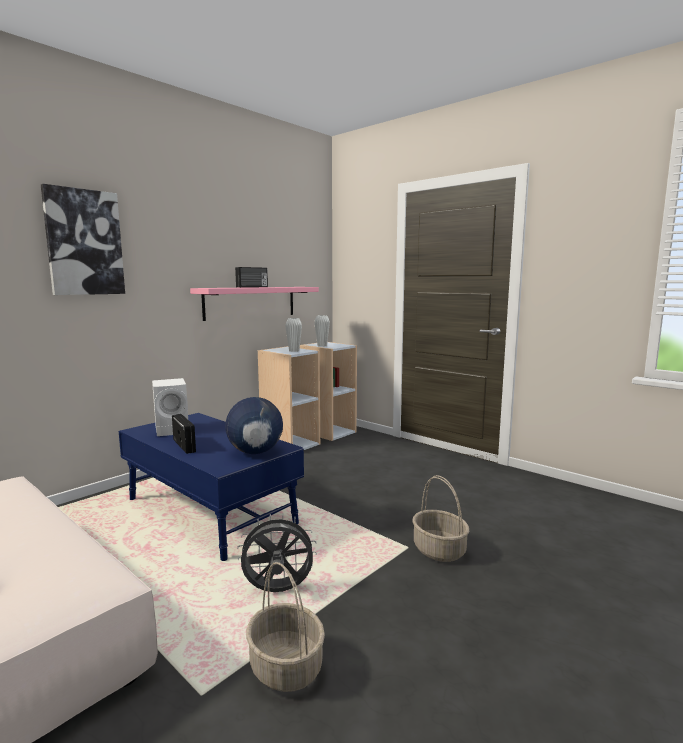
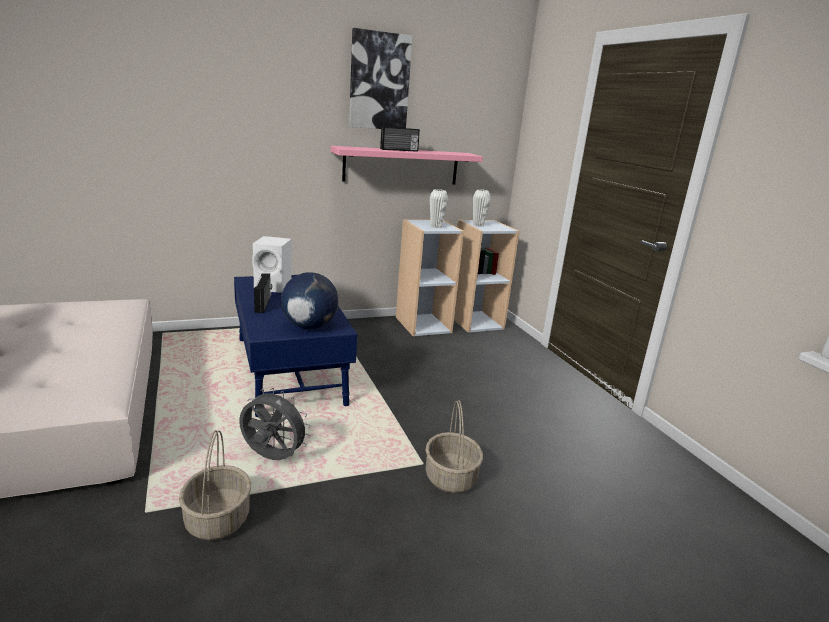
camera: 25 degrees right, 10 degrees up
picture [41,184,125,295] -> picture moved to [349,28,412,129]

